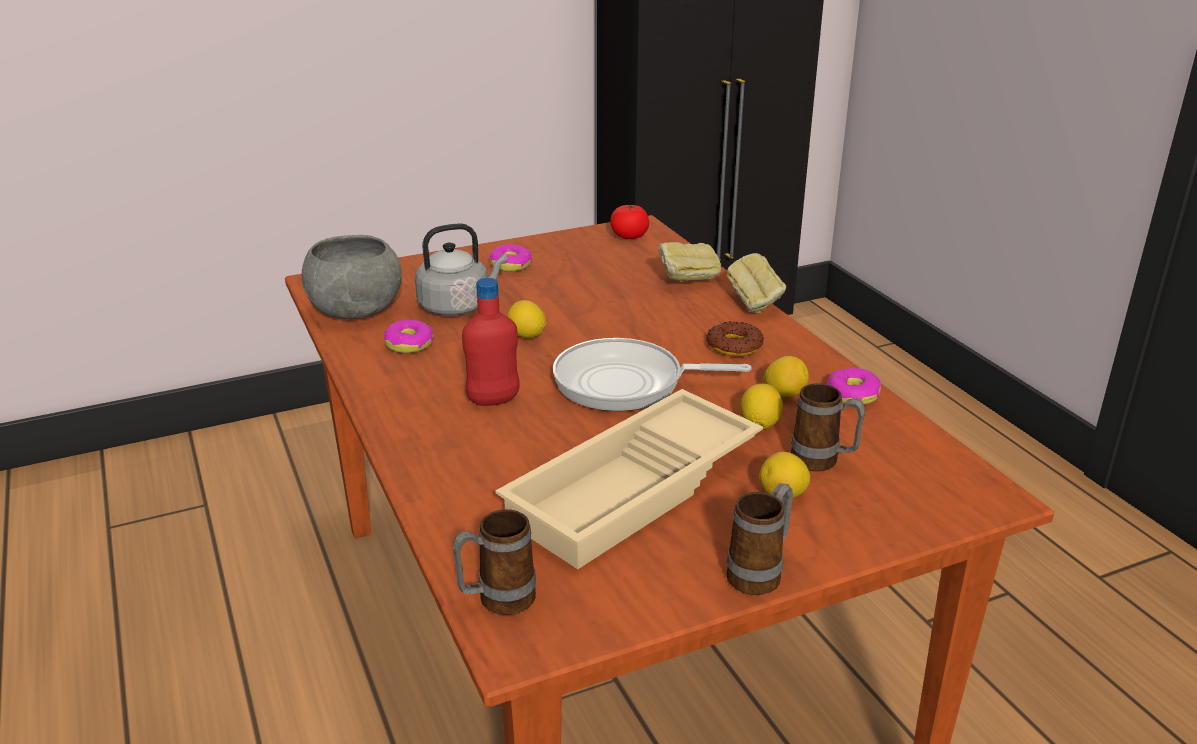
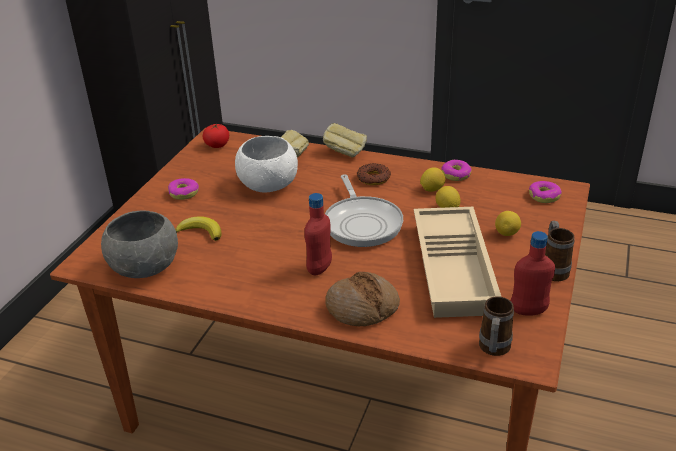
camera: 45 degrees left, 5 degrees up
donut [384,320,433,353] -> donut moved to [529,181,562,203]
grey kettle [415,223,507,316] -> banana [175,216,222,241]
lemon [507,300,546,338] -> none
frying pan [553,338,752,411] -> frying pan turned 60 degrees counterclockwise [325,174,403,247]
mug [791,383,865,471] -> none
none -> white bowl [235,136,298,193]
none -> bread [325,272,400,326]
none -> red bottle [511,231,555,316]

